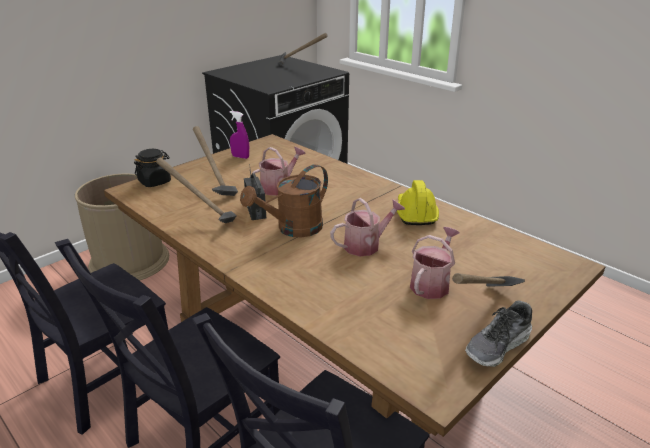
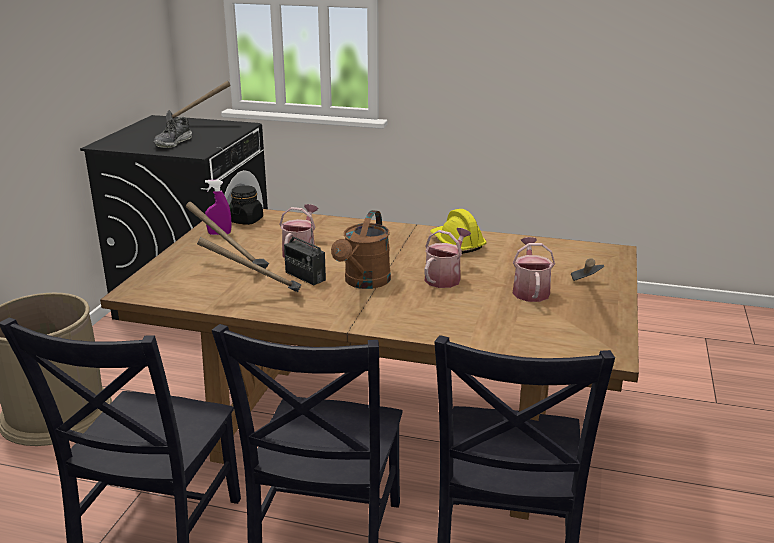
camera: 30 degrees left, 5 degrees down
black jar [134,149,171,187] -> black jar moved to [229,185,263,225]
shoe [465,300,532,367] -> shoe moved to [153,117,192,148]

